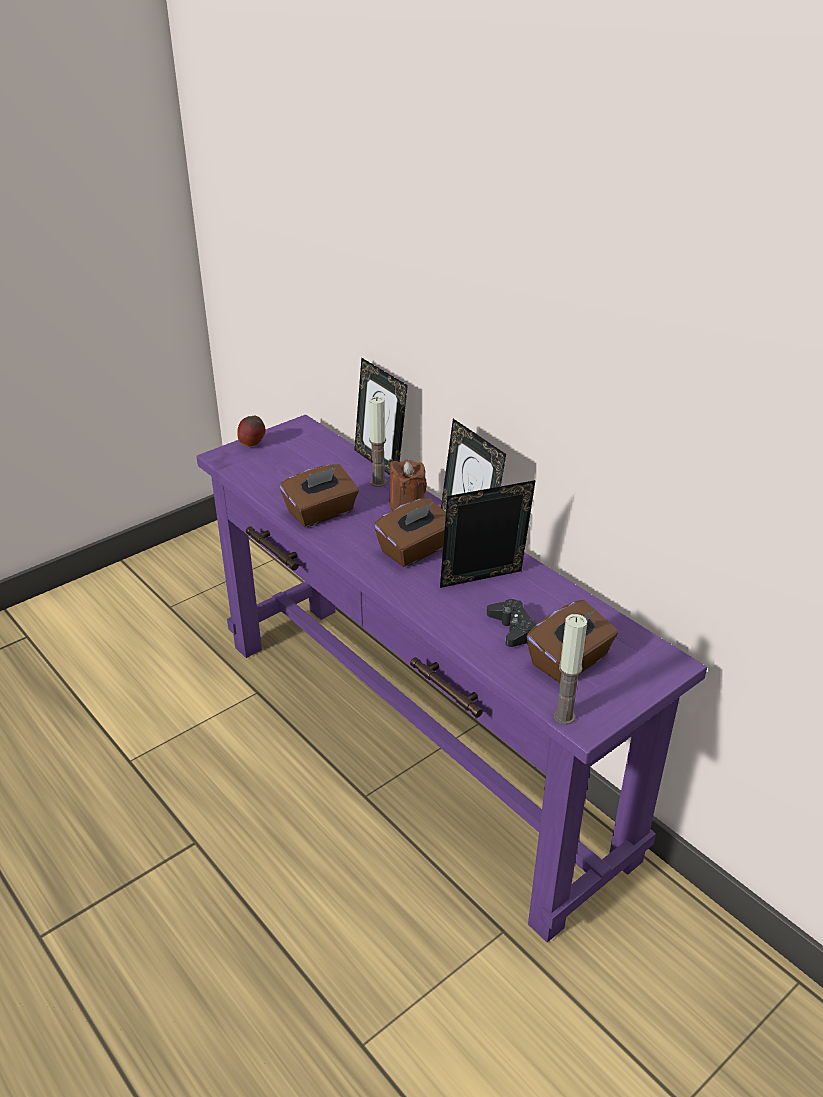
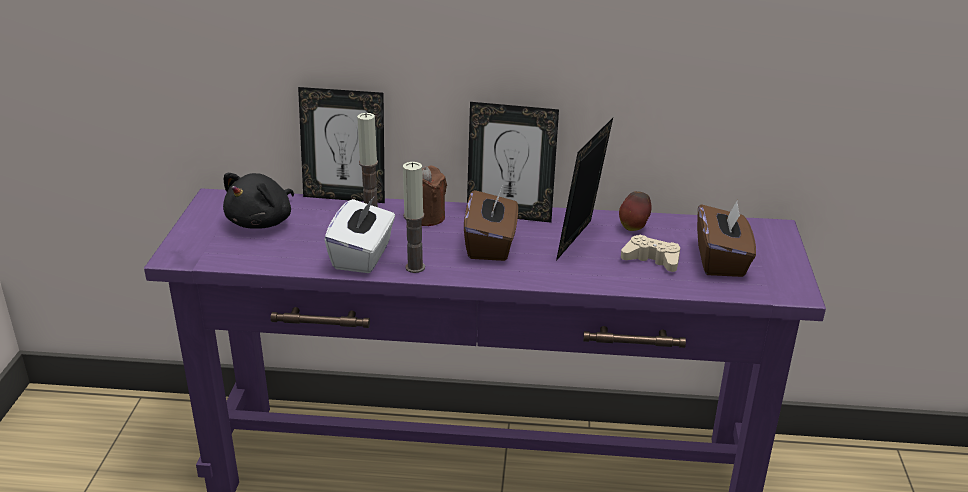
camera: 45 degrees left, 5 degrees down
apple [237,416,265,447] -> apple moved to [619,191,651,231]
brown tissue box [280,465,359,527] -> white tissue box [324,197,395,273]
black game controller [487,599,537,647] -> beige game controller [621,234,680,272]
candle [554,614,587,725] -> candle moved to [403,162,425,273]
none -> black plush toy [223,173,294,229]

